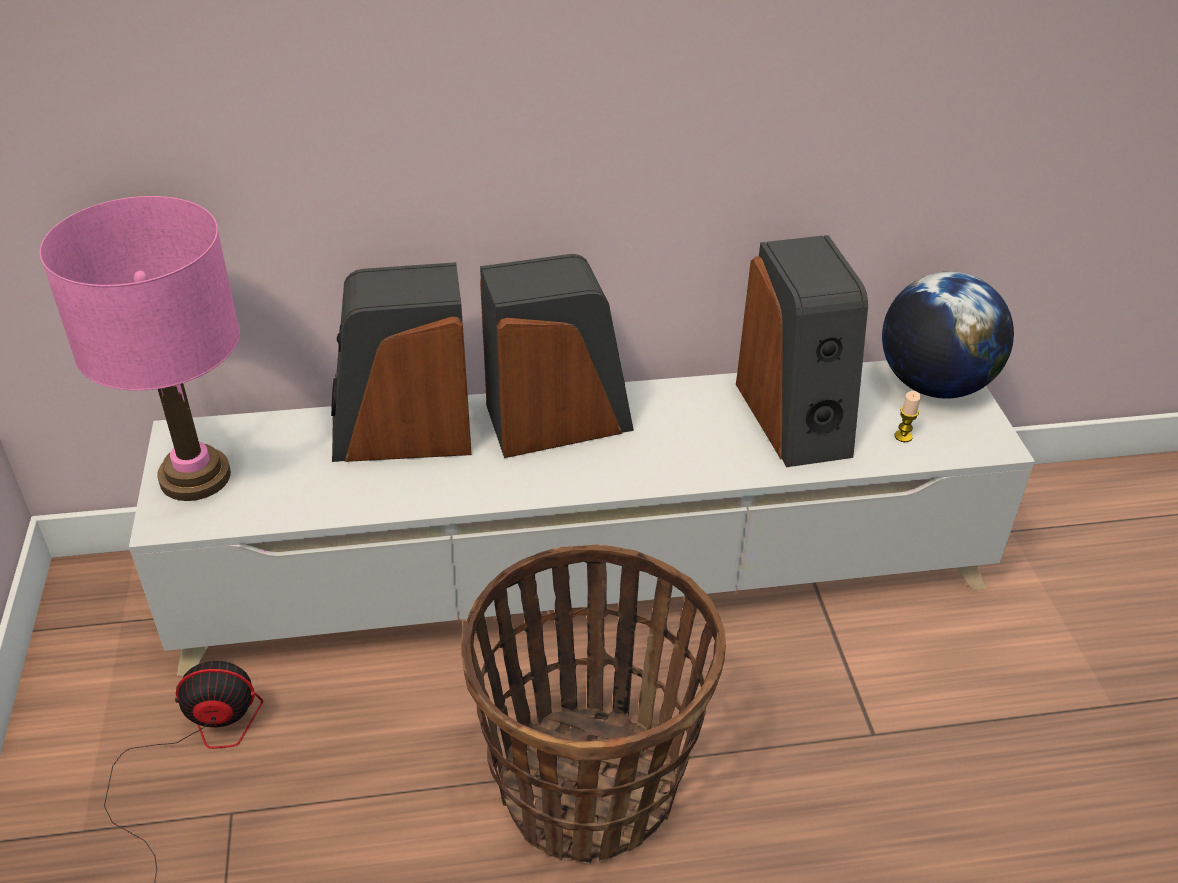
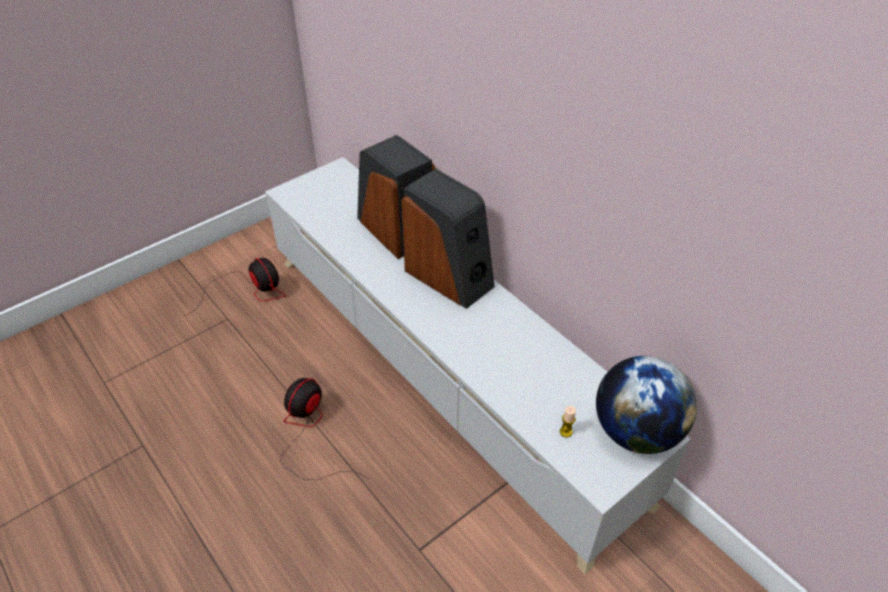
camera: 60 degrees right, 5 degrees up
pink table lamp [40,196,240,501] -> none
basket [461,544,726,863] -> fan [280,378,369,480]
speaker [736,235,868,467] -> none

